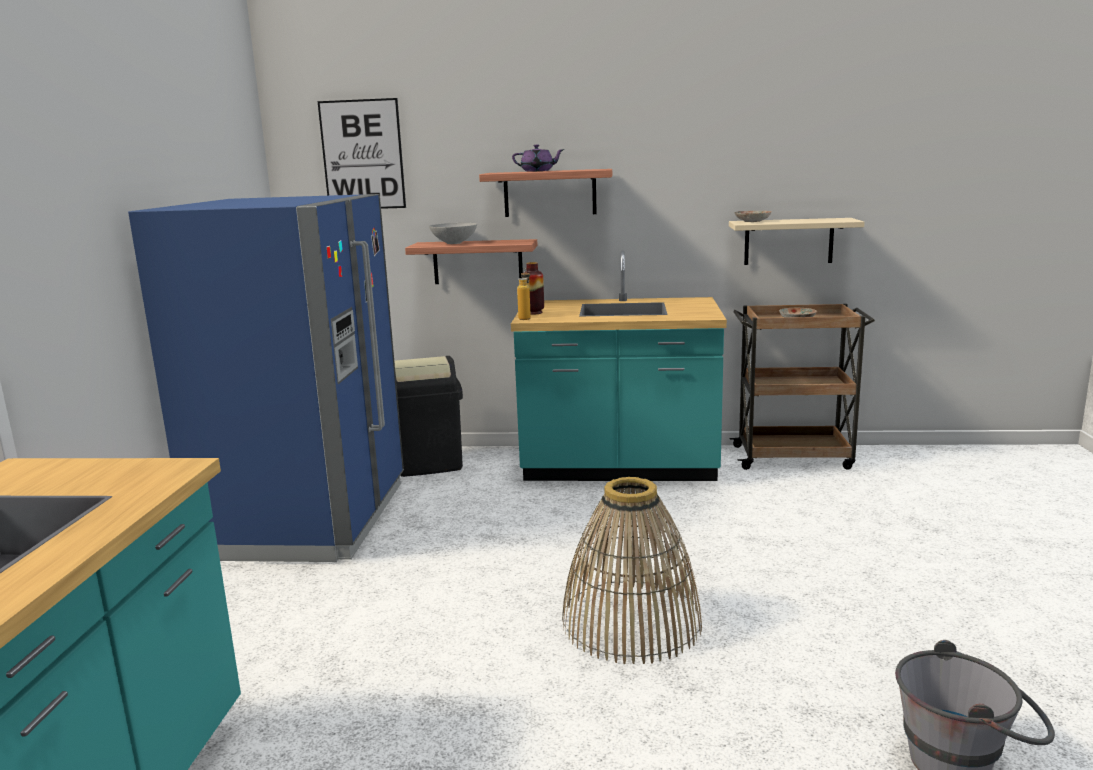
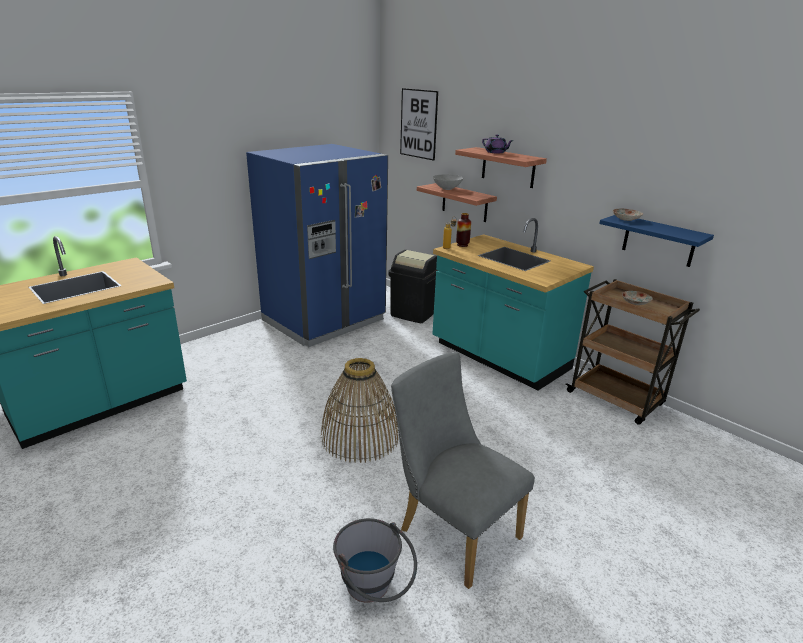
camera: 40 degrees right, 10 degrees up
beige shelf [729,218,865,265] -> blue shelf [599,215,714,267]
none -> grey chair [391,352,535,589]

